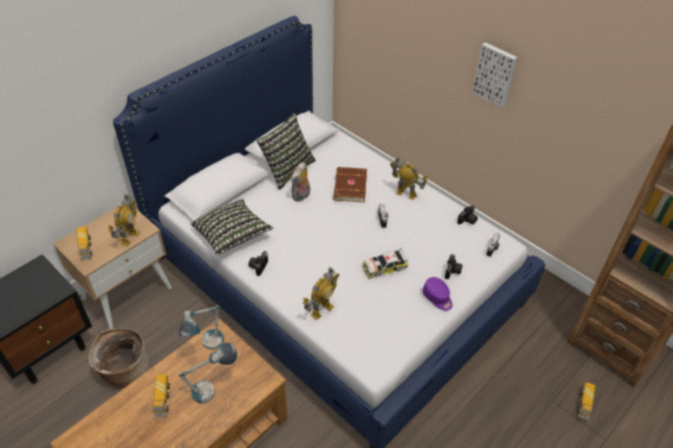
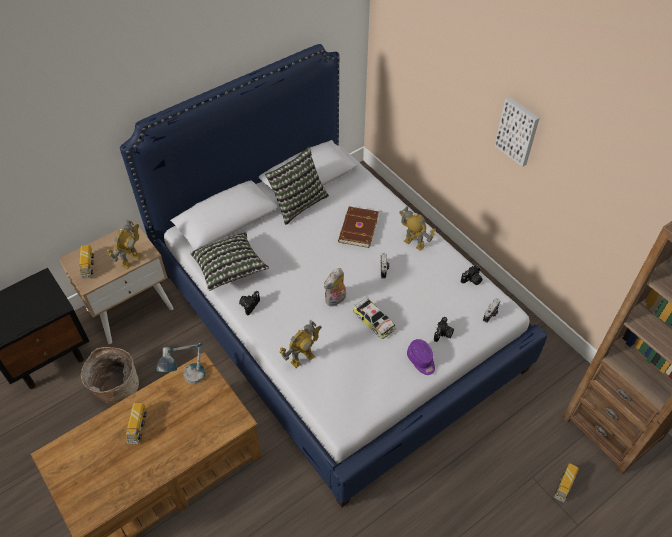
camera: 10 degrees right, 5 degrees up
table lamp [179,343,237,403] -> none
plush toy [291,162,310,202] -> plush toy moved to [324,268,346,307]
toy car [362,248,409,279] -> toy car turned 120 degrees counterclockwise [353,296,396,339]

